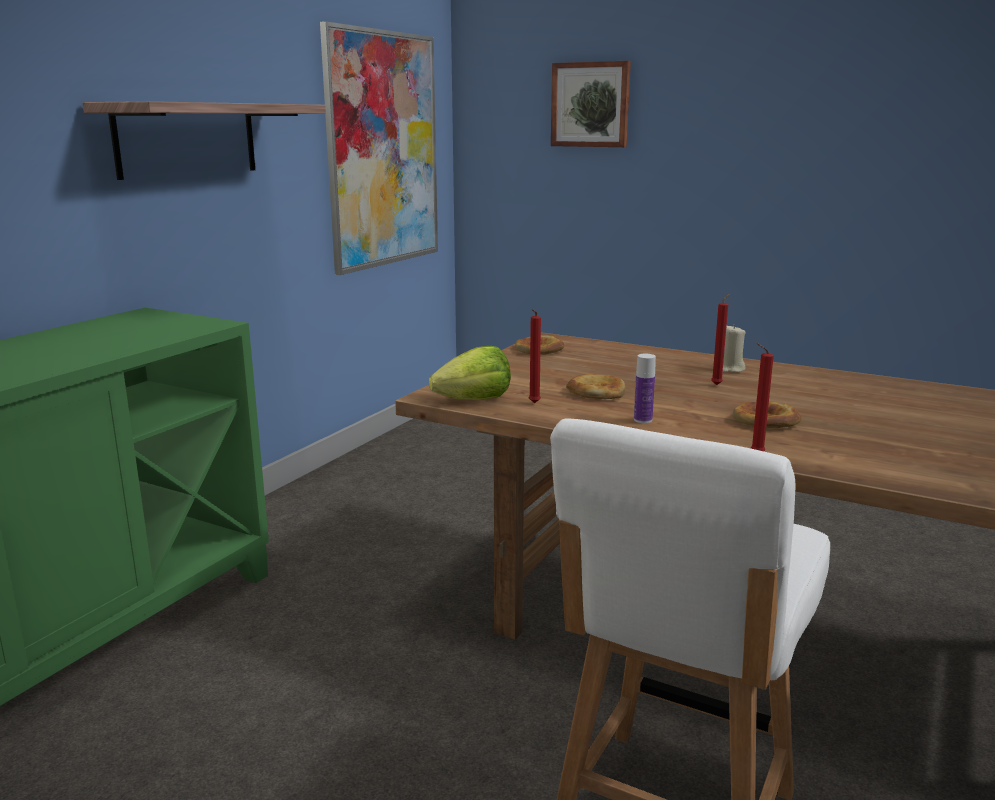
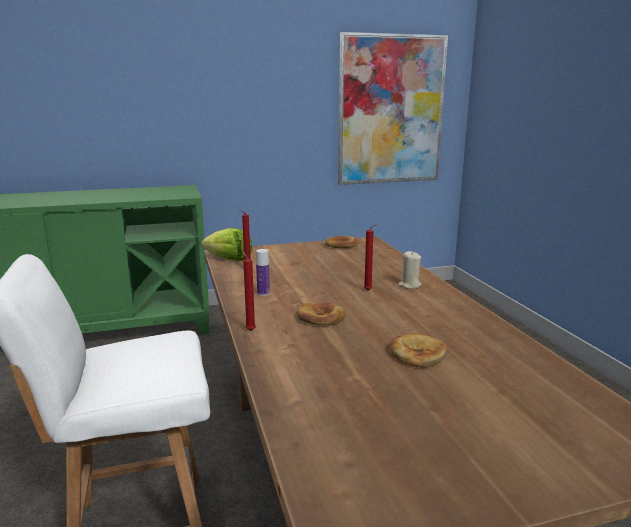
camera: 45 degrees right, 0 degrees up
shelf [82,101,326,180] -> none
picture [551,61,631,147] -> none
bread [566,374,625,399] -> bread moved to [389,333,447,368]

